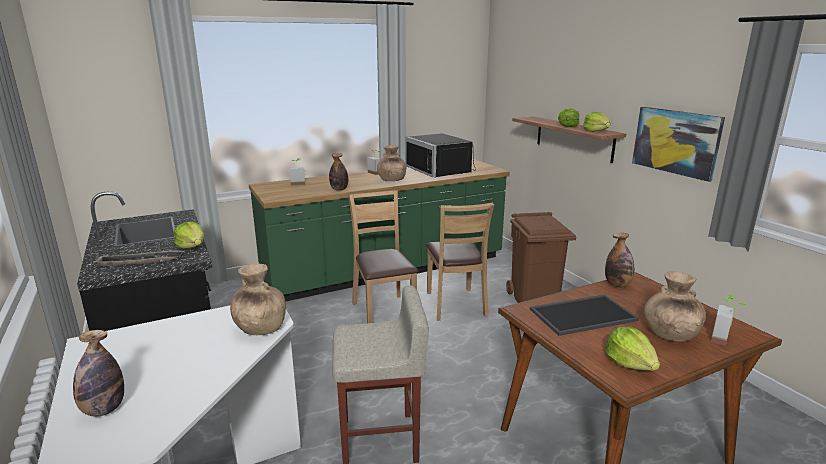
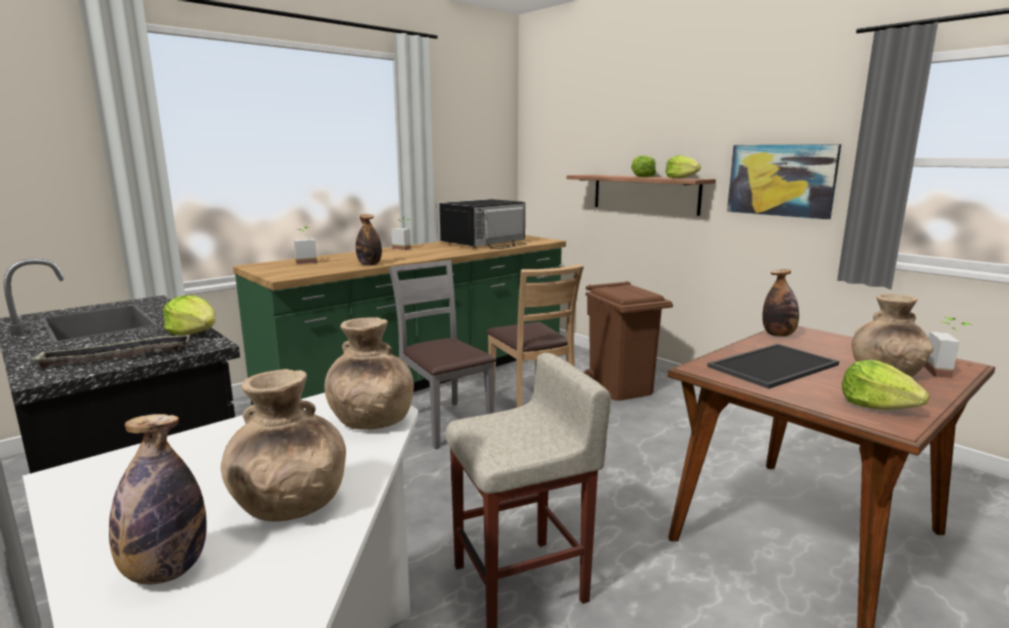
camera: 15 degrees left, 5 degrees down
brown chair [348,190,418,323] -> grey chair [389,260,496,449]
brown vase [377,145,407,181] -> brown vase moved to [221,369,346,522]
black microwave [405,133,476,178] -> black microwave turned 90 degrees clockwise [437,199,527,249]

